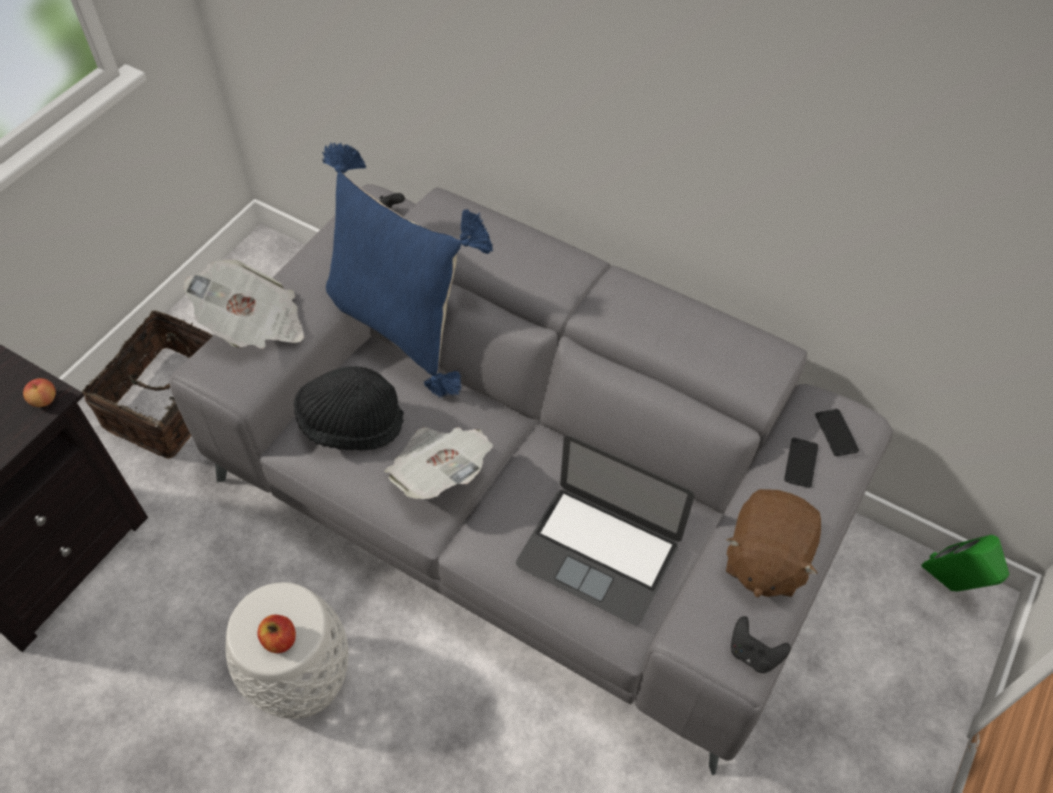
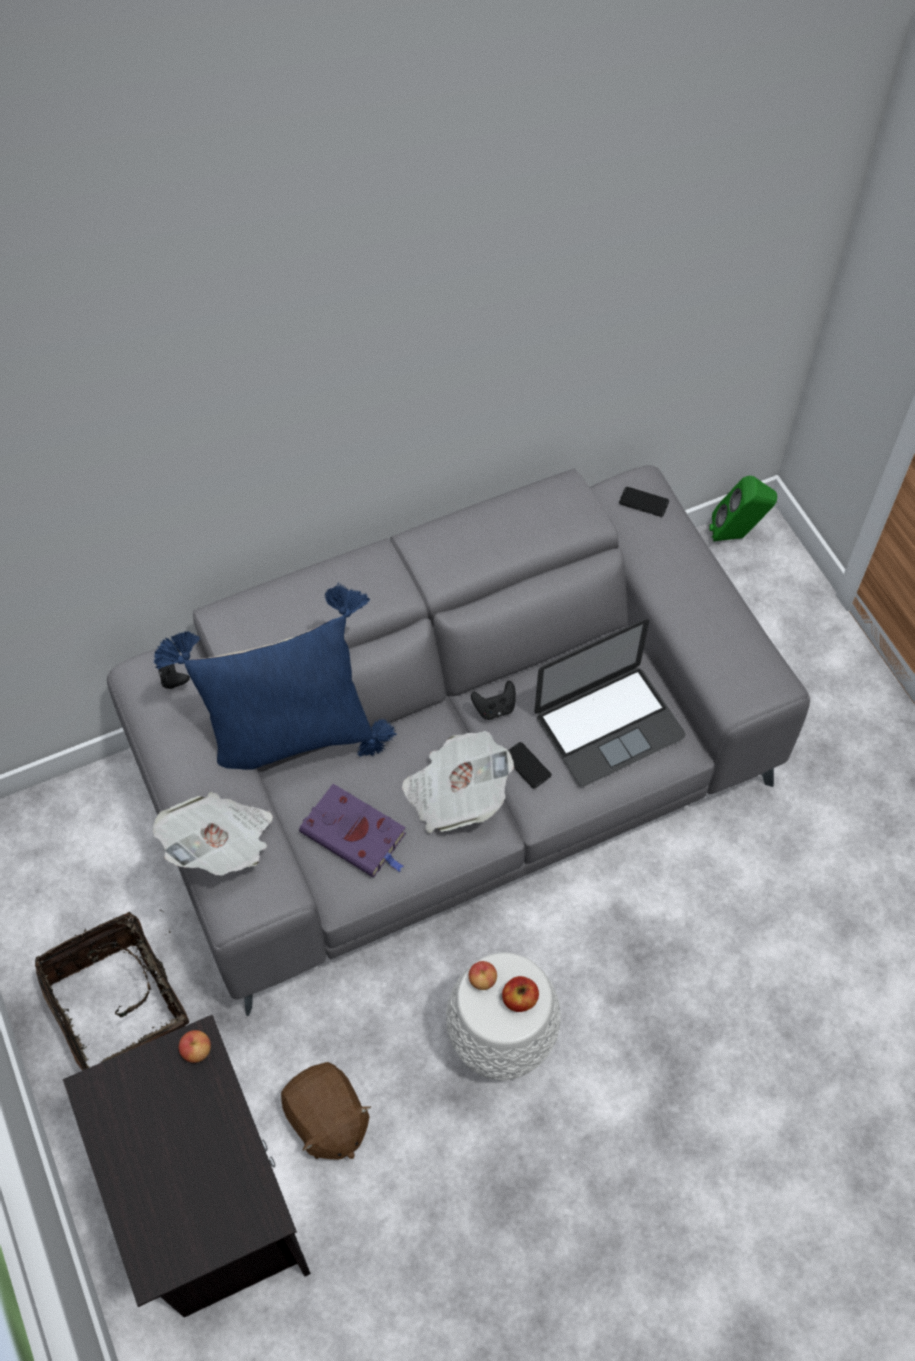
camera: 55 degrees left, 5 degrees up
black hat [294,366,404,450] -> purple book [299,784,406,877]
brown plush toy [726,489,821,597] -> brown plush toy moved to [281,1062,371,1159]
black game controller [731,616,791,673] -> black game controller moved to [471,681,516,720]
phone [784,438,818,488] -> phone moved to [508,742,552,788]
none -> apple [469,961,497,990]

